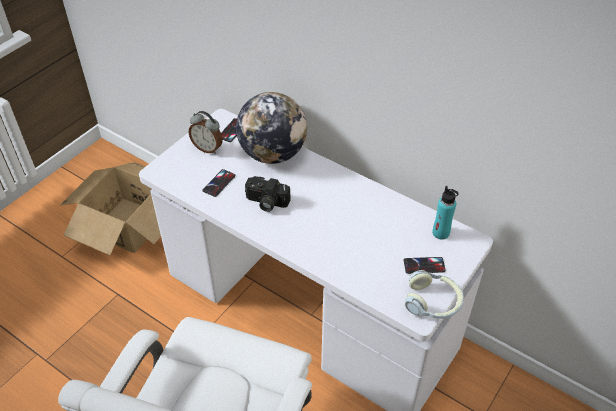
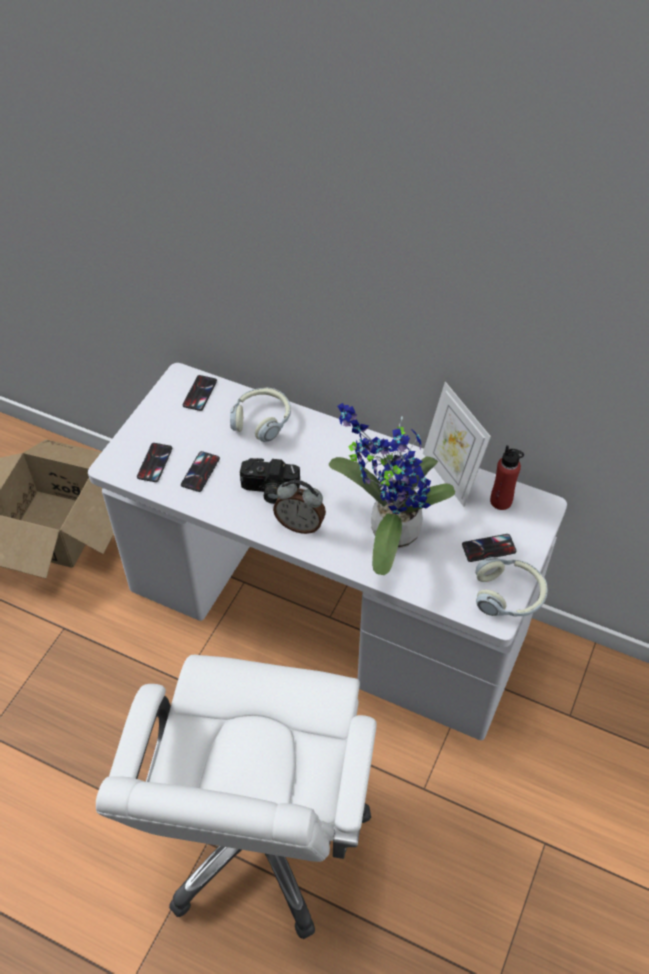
camera: 10 degrees left, 5 degrees up
alarm clock [189,111,223,154] -> alarm clock moved to [273,480,326,534]
globe [236,92,307,164] -> headphones [230,388,291,442]
turquoise bottle [432,186,459,240] -> red bottle [490,445,524,510]
none -> phone [137,443,172,482]
none -> potted plant [329,403,455,575]
none -> picture frame [423,382,491,507]

